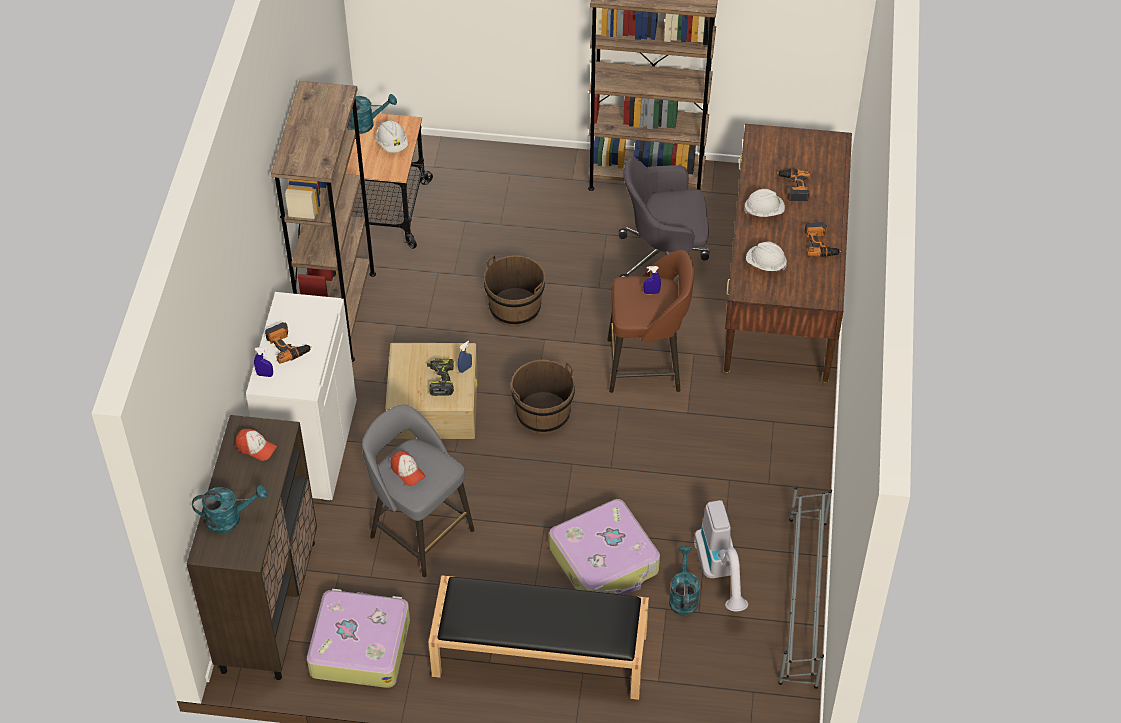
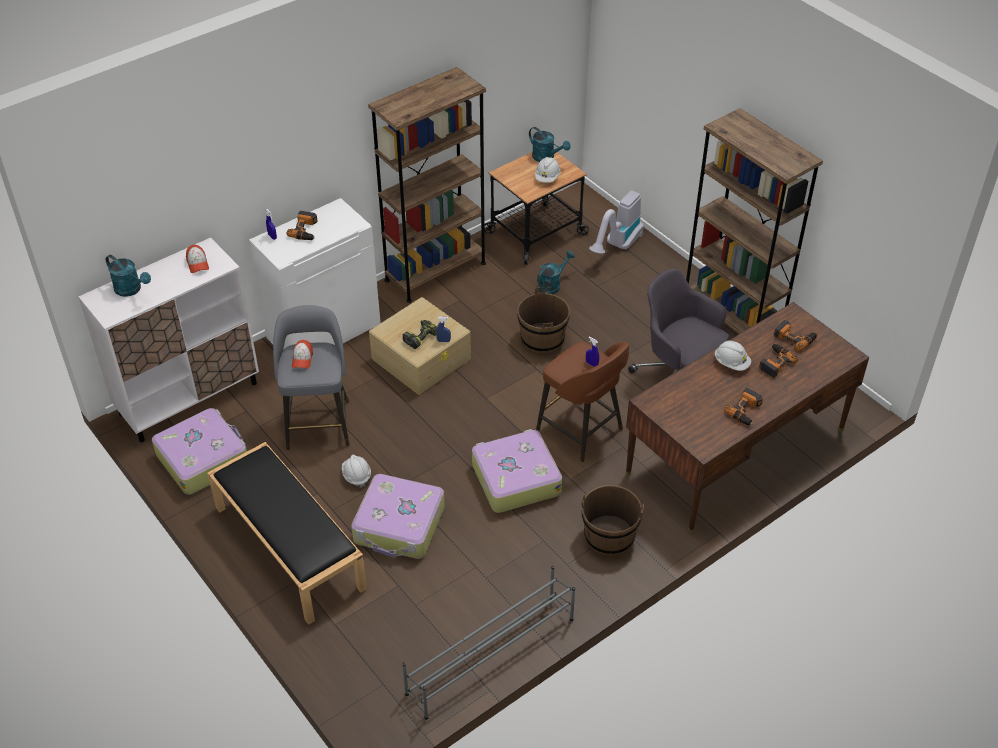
camera: 45 degrees right, 5 degrees down
brown cabinet [187,415,317,680] -> white cabinet [78,238,259,442]
brown bucket [511,360,575,434] -> brown bucket moved to [581,485,644,556]
turquoise watering can [669,546,700,616] -> turquoise watering can moved to [537,251,575,294]
vacuum cleaner [694,500,748,611] -> vacuum cleaner moved to [589,191,644,254]
white hard hat [746,242,787,271] -> white hard hat moved to [342,455,371,488]
none -> suitcase [472,429,562,513]
none -> power drill [774,320,817,352]

